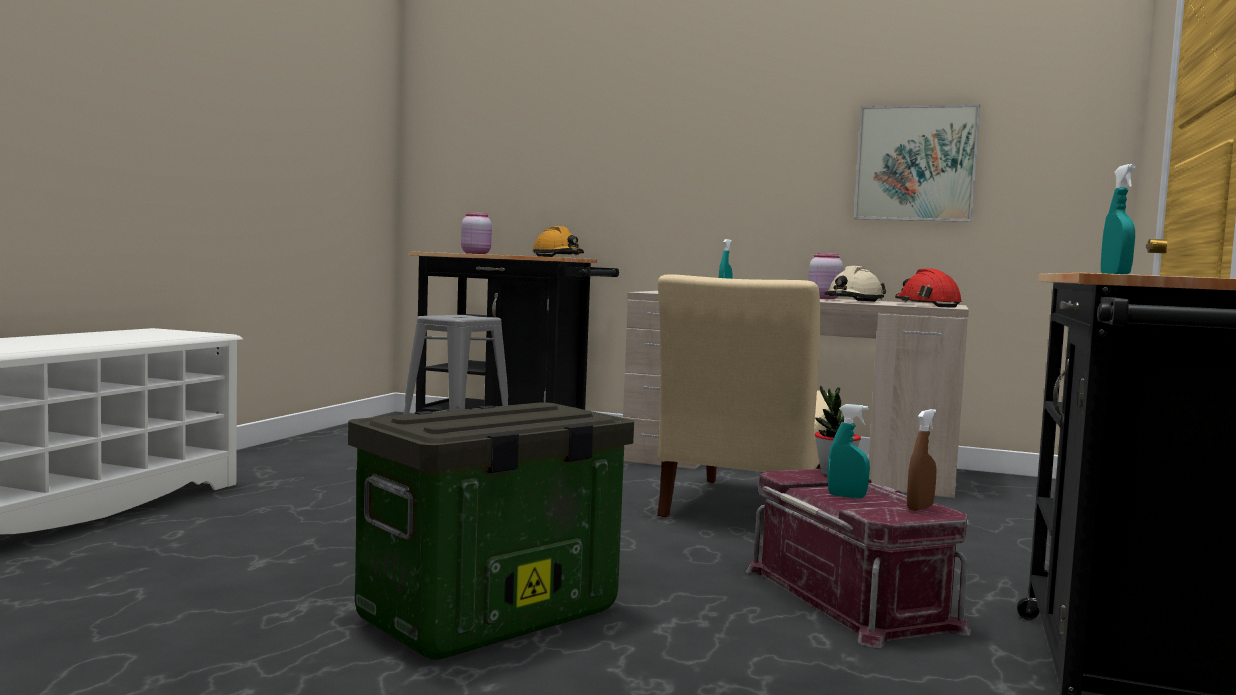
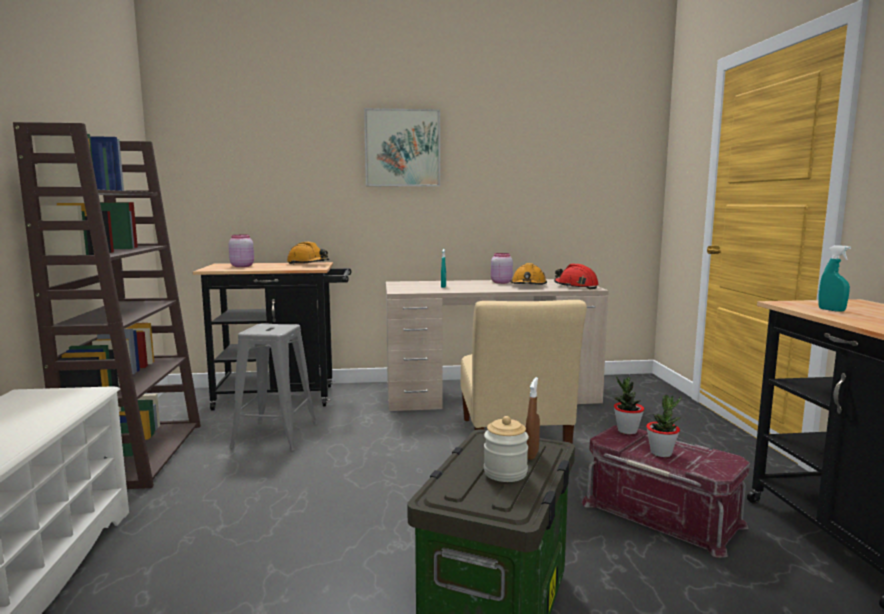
camera: 25 degrees left, 5 degrees up
beige hard hat [825,266,886,302] -> orange hard hat [511,263,547,285]
turquoise spray bottle [827,404,870,498] -> potted plant [646,395,682,457]
picture [854,104,981,222] -> picture moved to [364,108,440,186]
brown spray bottle [907,409,937,511] -> brown spray bottle moved to [525,377,540,460]
none -> brown bookcase [13,122,201,489]
none -> jar [484,416,529,482]

